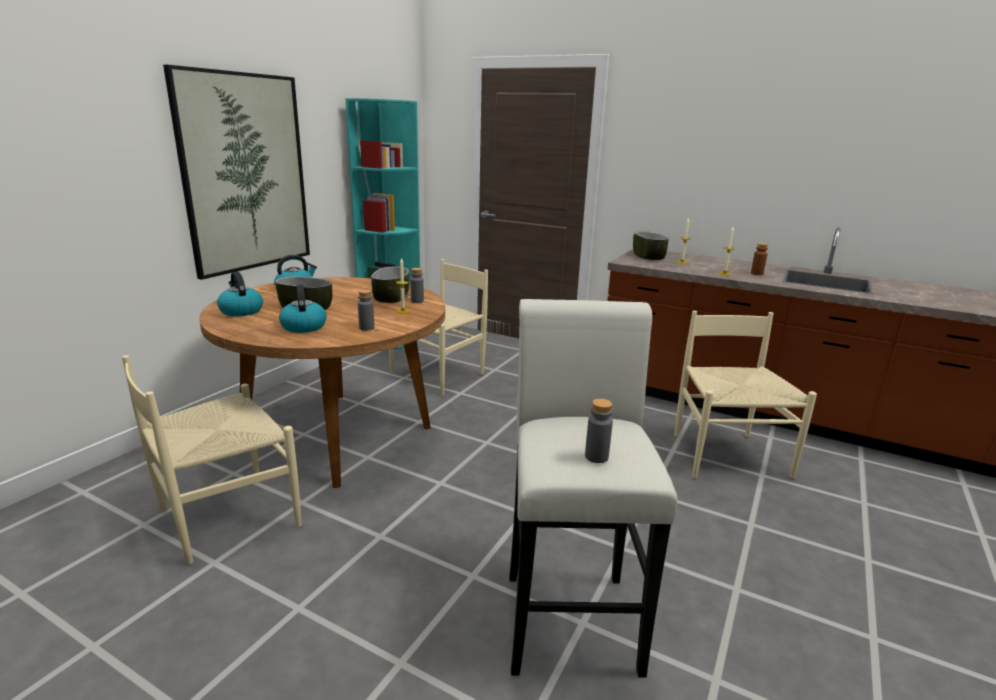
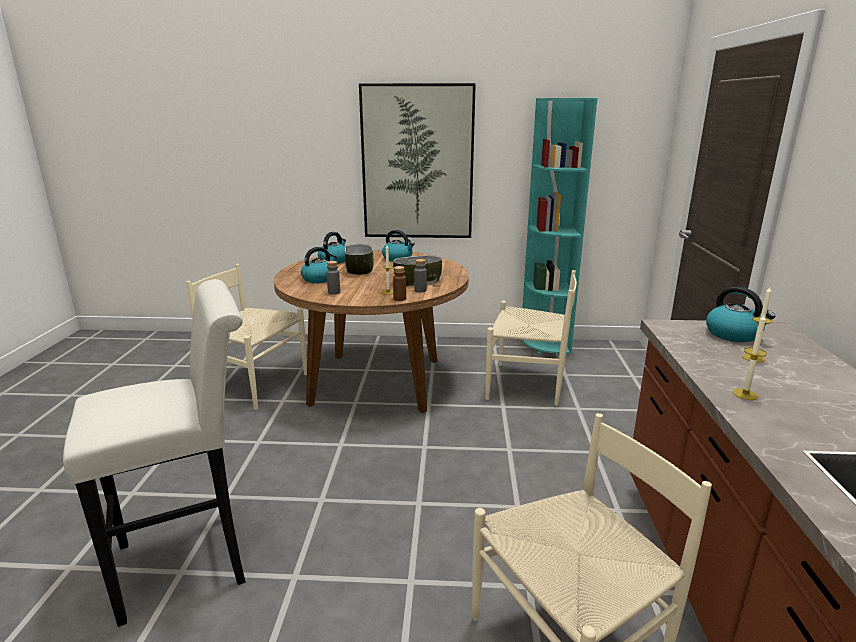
camera: 65 degrees right, 0 degrees up
grey bottle [585,399,613,463] -> none
bowl [633,231,669,260] -> kettle [706,287,775,342]
brown bottle [751,243,768,275] -> brown bottle moved to [393,266,406,301]

